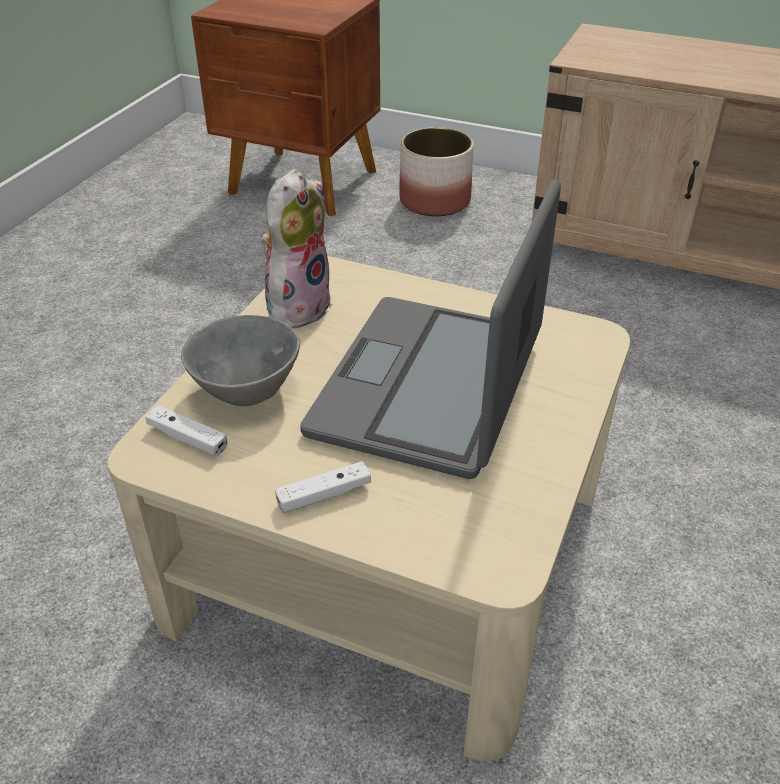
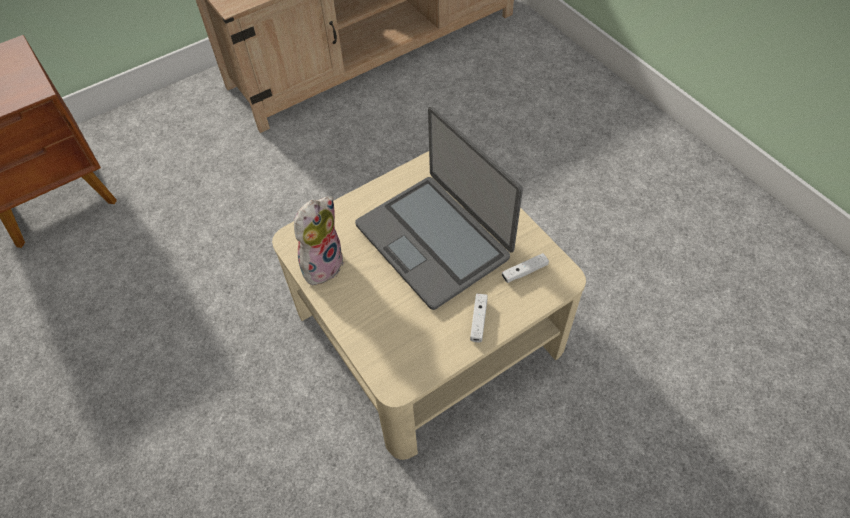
camera: 55 degrees left, 15 degrees up
white game controller [145,405,228,456] -> white game controller moved to [502,253,549,283]
grey bowl [181,315,300,406] -> none
plush toy [262,169,333,329] -> plush toy turned 60 degrees clockwise [294,196,344,285]
planter [399,127,474,216] -> none

